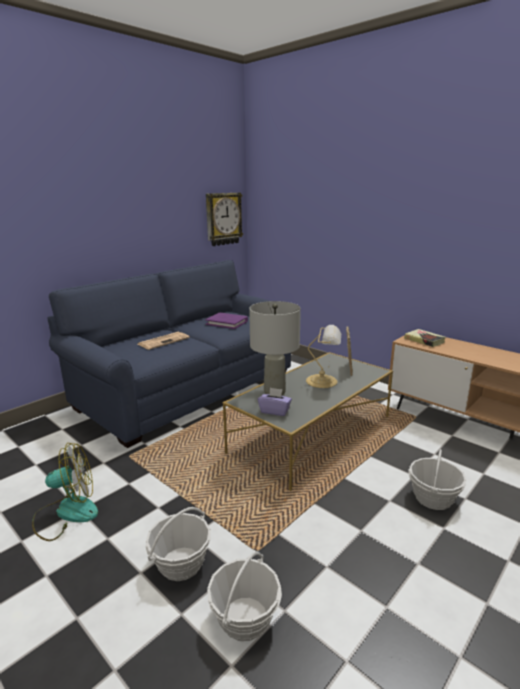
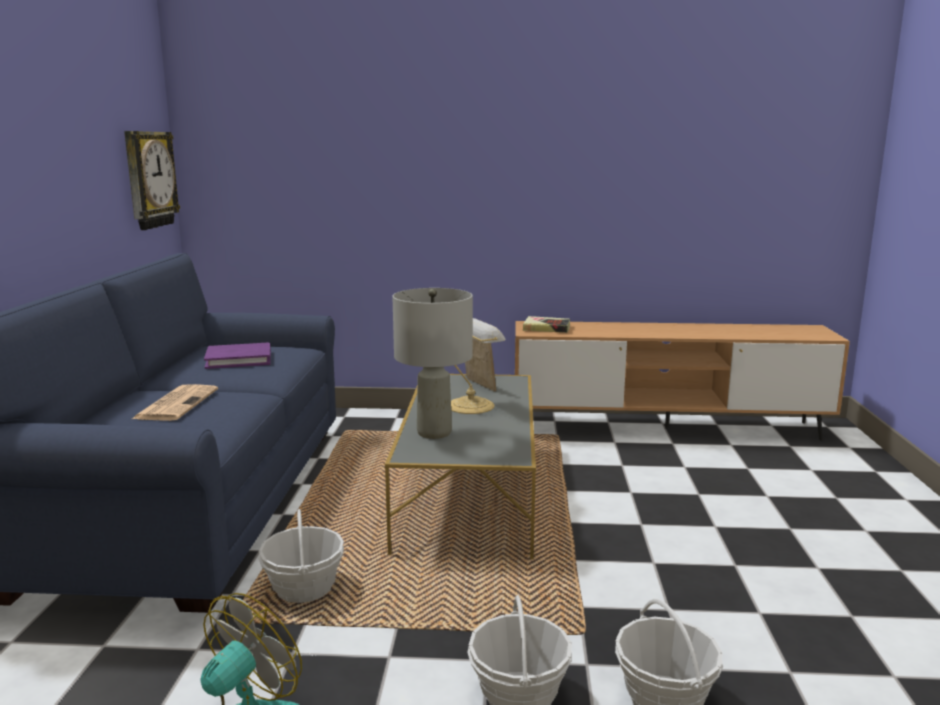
camera: 40 degrees left, 5 degrees down
purple tissue box [258,388,292,416] -> none
basket [409,449,466,510] -> basket moved to [258,509,344,603]

